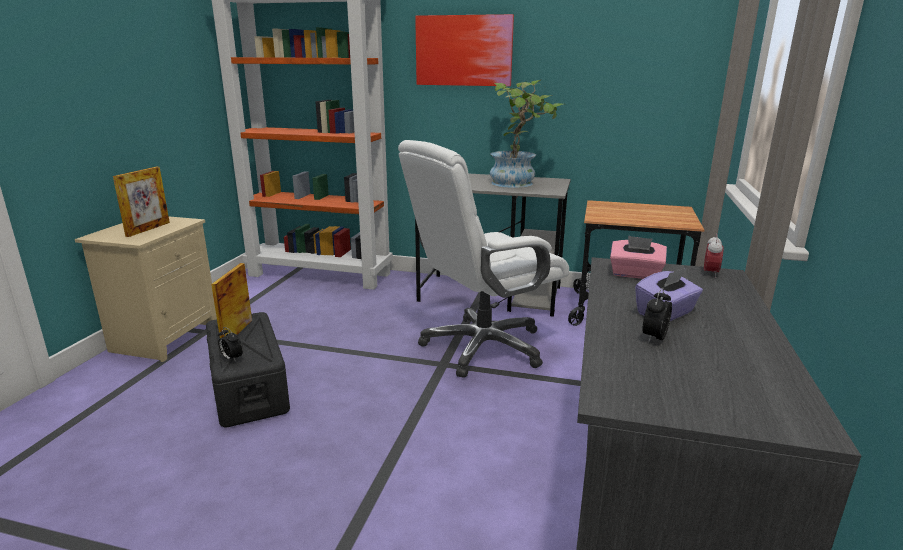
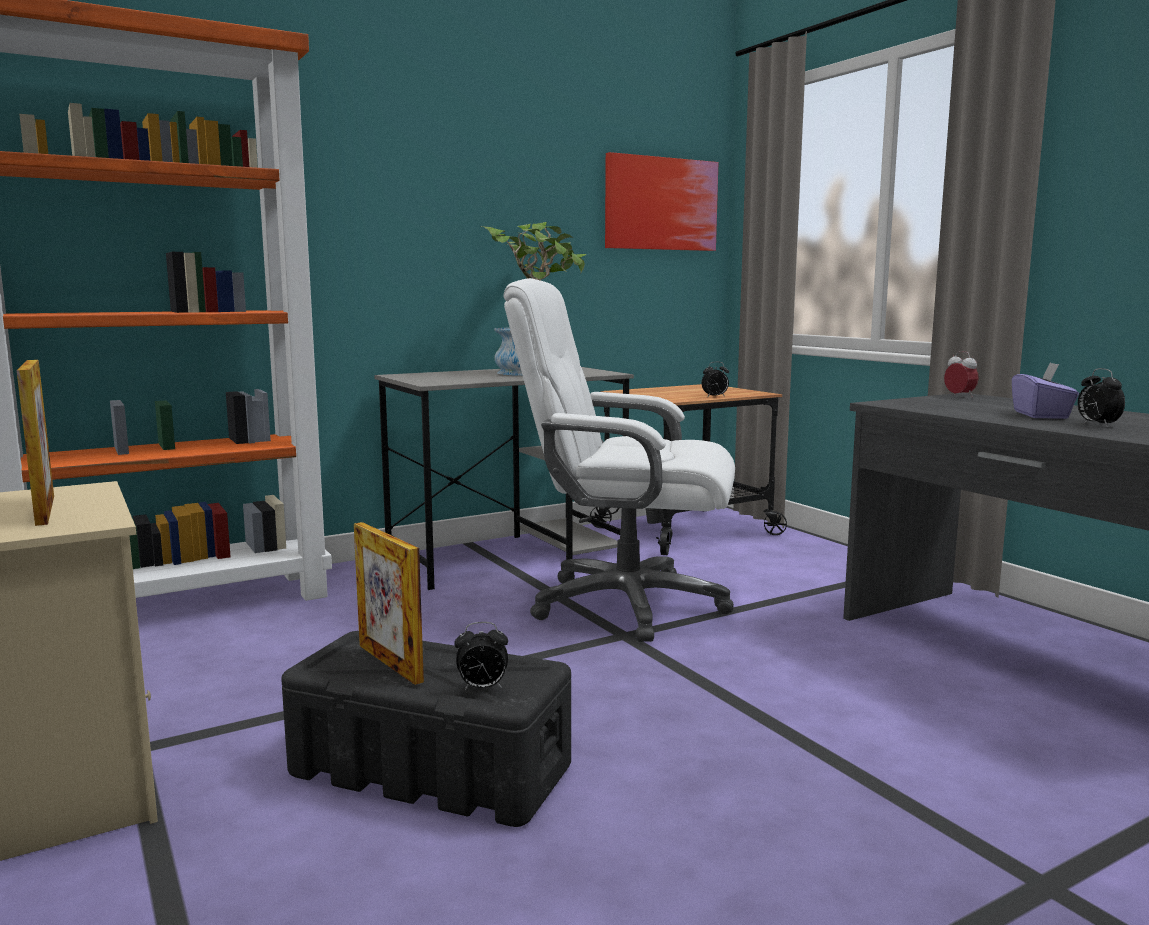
camera: 45 degrees left, 10 degrees down
white office chair [398,140,569,378] -> white office chair turned 90 degrees clockwise [503,278,735,642]
picture [415,14,514,86] -> picture moved to [605,152,718,251]
pink tissue box [610,236,667,279] -> none
none -> alarm clock [702,362,729,398]

